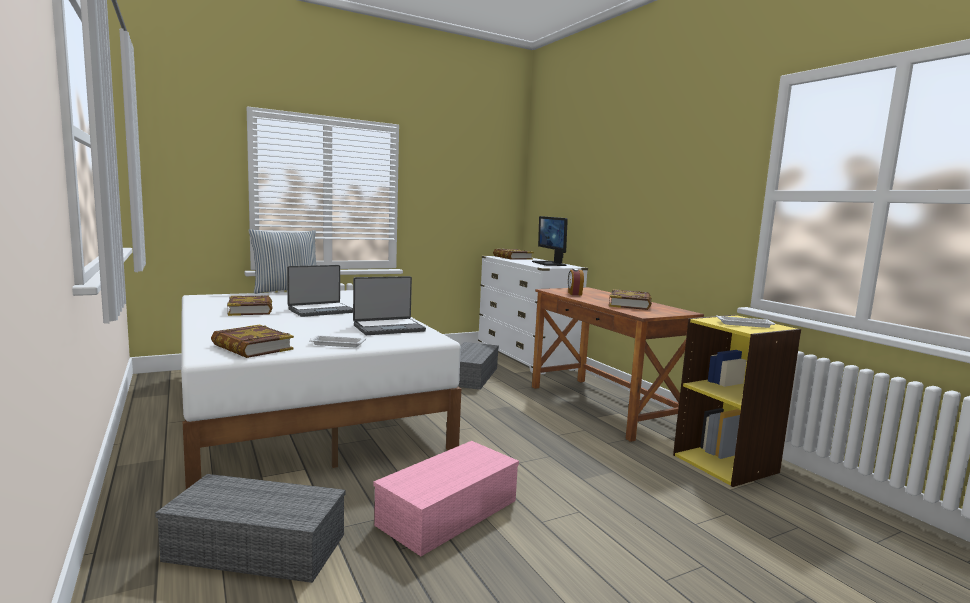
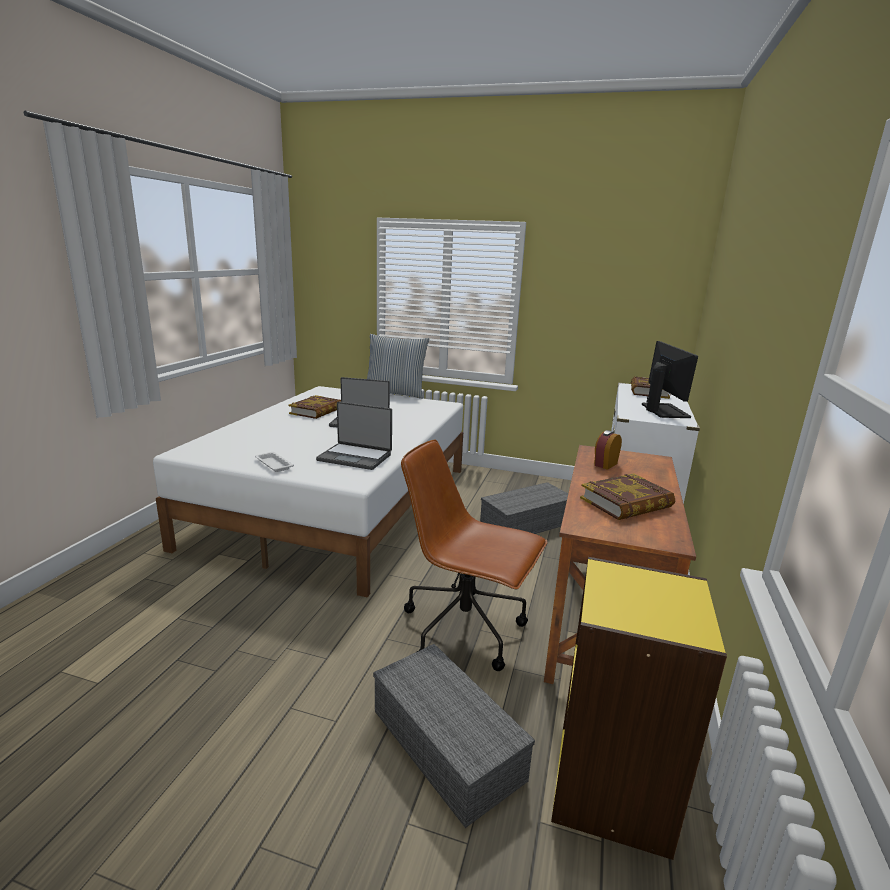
camera: 45 degrees right, 10 degrees up
grey storage box [155,474,345,583] -> grey storage box moved to [373,644,535,828]
book [211,325,294,358] -> none
pink storage box [373,441,519,556] -> none
monitor [532,216,568,266] -> monitor turned 150 degrees clockwise [642,341,698,418]
white tray [716,315,775,328] -> none
none -> brown office chair [401,440,548,671]

